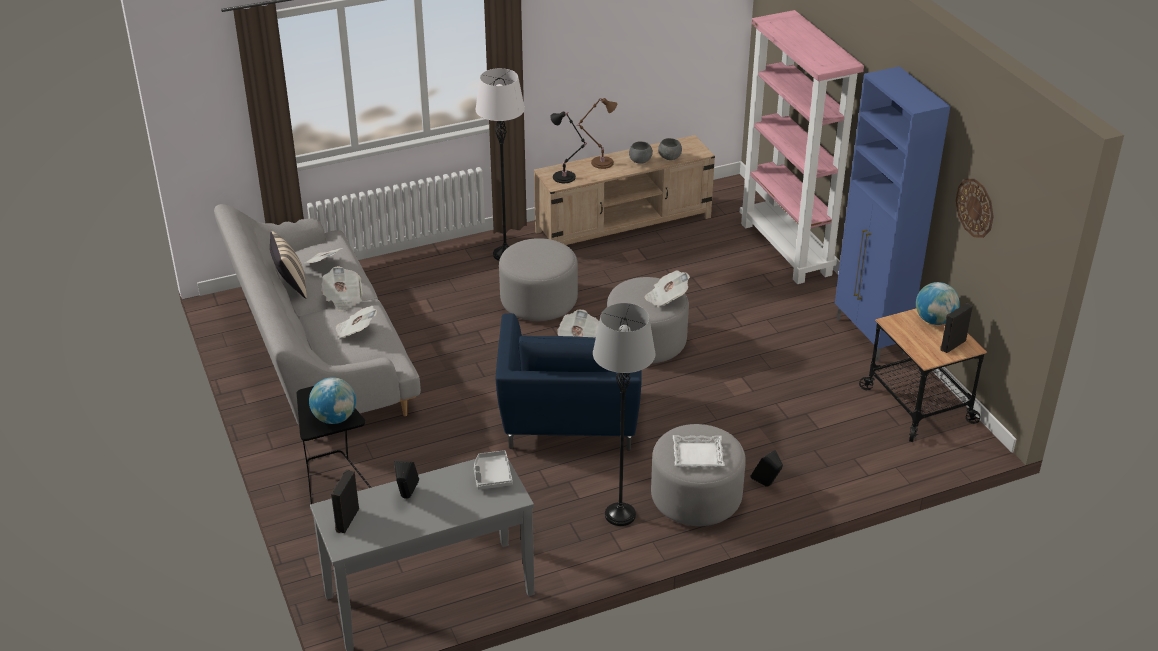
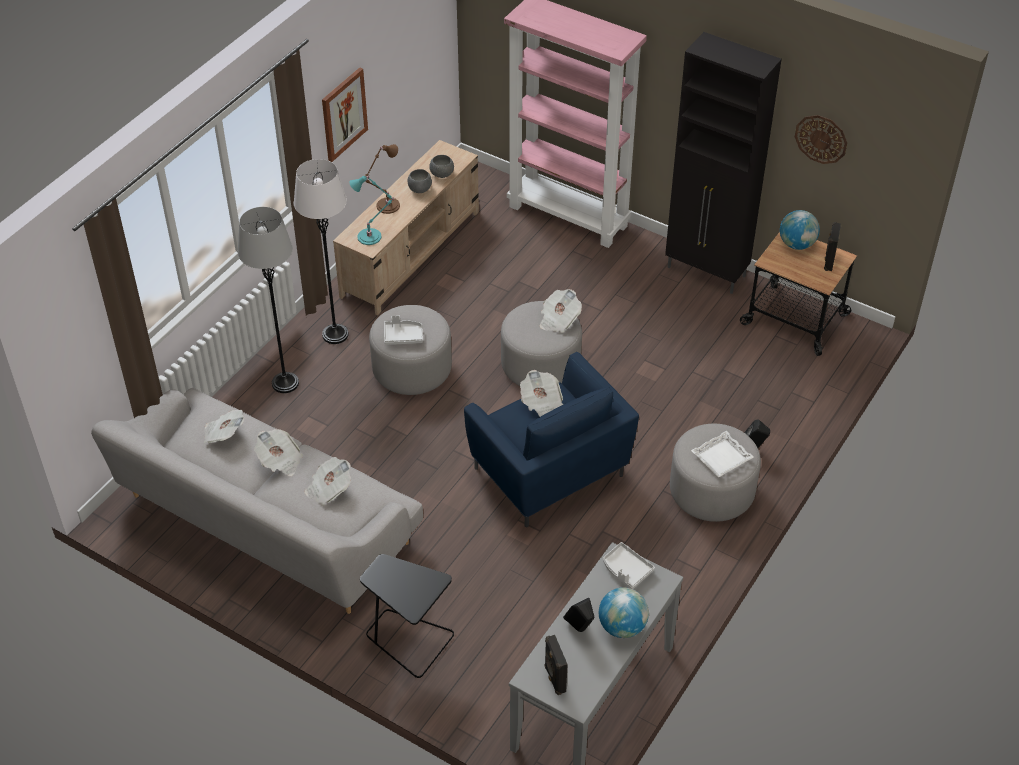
camera: 35 degrees left, 10 degrees up
beige pillow [270,231,307,299] -> none
globe [309,377,356,424] -> globe moved to [599,588,649,638]
black table lamp [550,112,588,183] -> turquoise table lamp [349,175,395,245]
grey floor lamp [593,303,656,526] -> grey floor lamp moved to [238,207,299,393]
blue cabinet [835,66,950,362] -> black cabinet [665,32,782,294]
none -> picture [322,67,368,162]
none -> grey tray [384,315,423,345]

